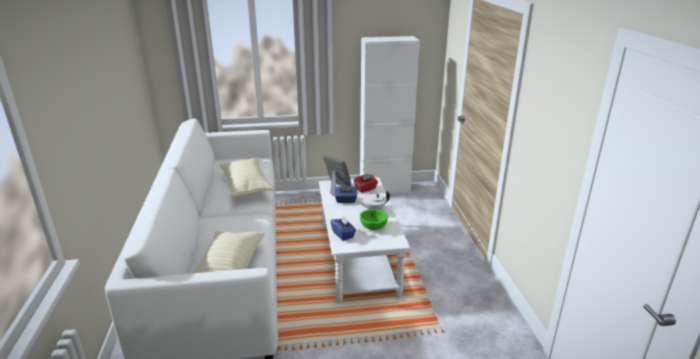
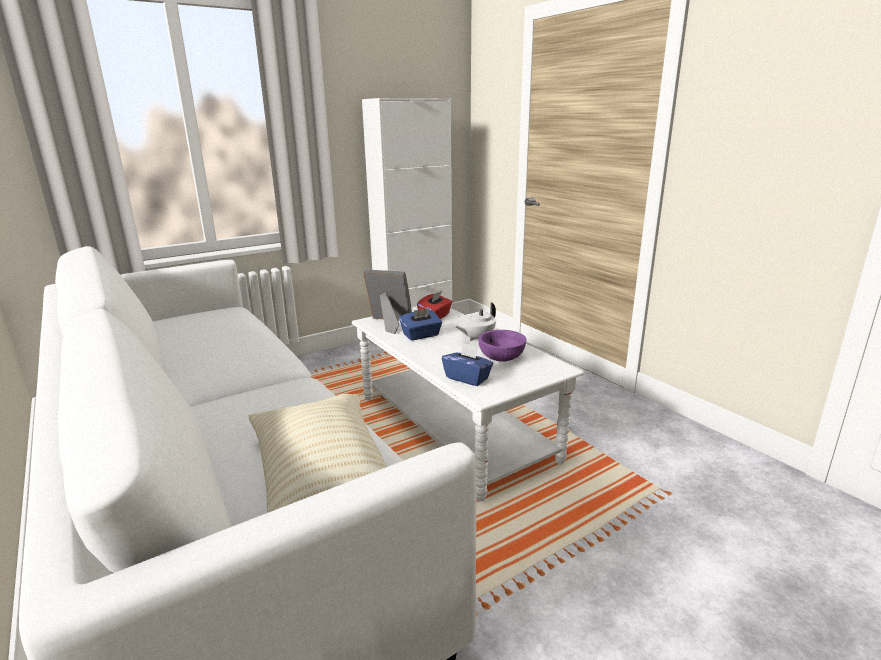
camera: 25 degrees left, 5 degrees down
beige pillow [220,158,274,197] -> none
green bowl [360,209,388,230] -> purple bowl [478,330,527,362]

